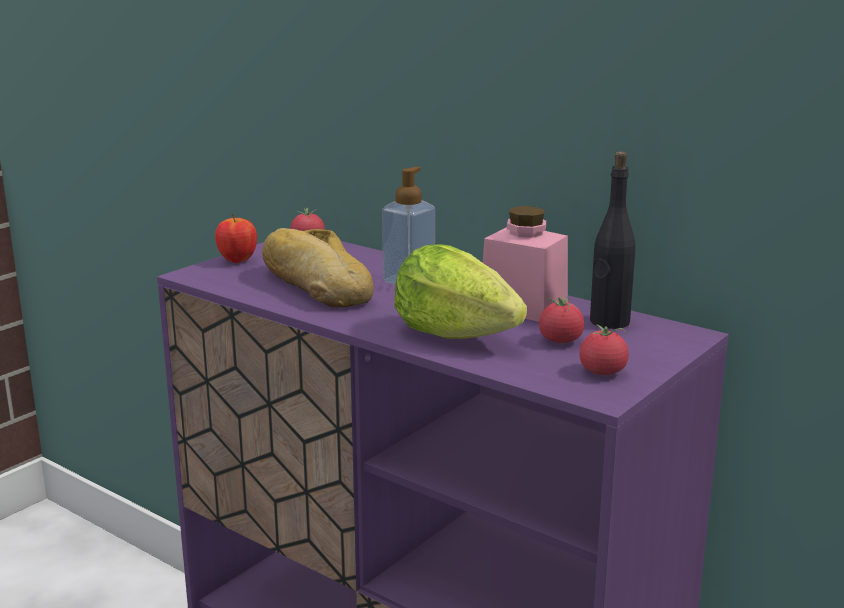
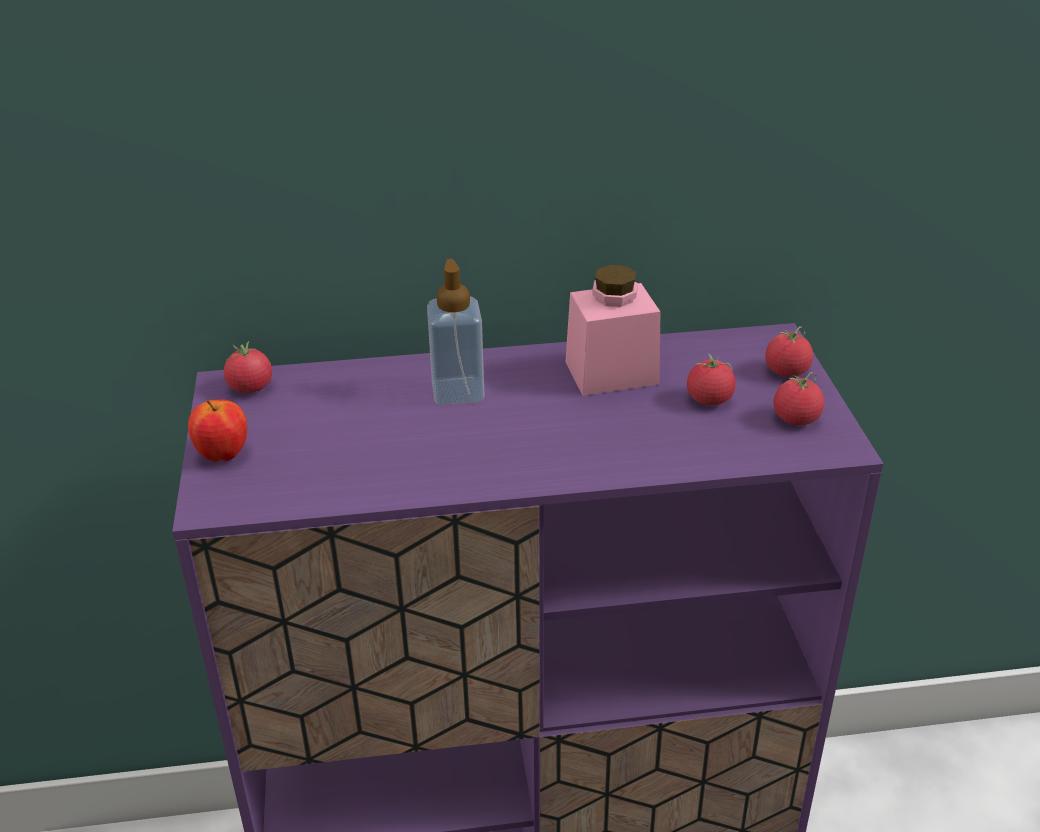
camera: 45 degrees left, 15 degrees up
bread [262,228,374,308] -> none
lettuce [394,244,527,339] -> none
black bottle [590,151,635,329] -> none
none -> tomato [765,327,813,377]

